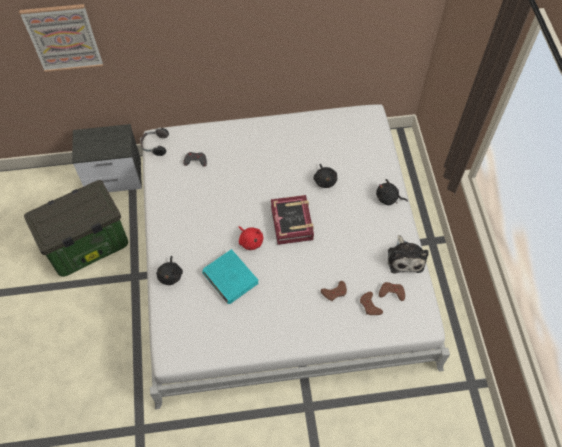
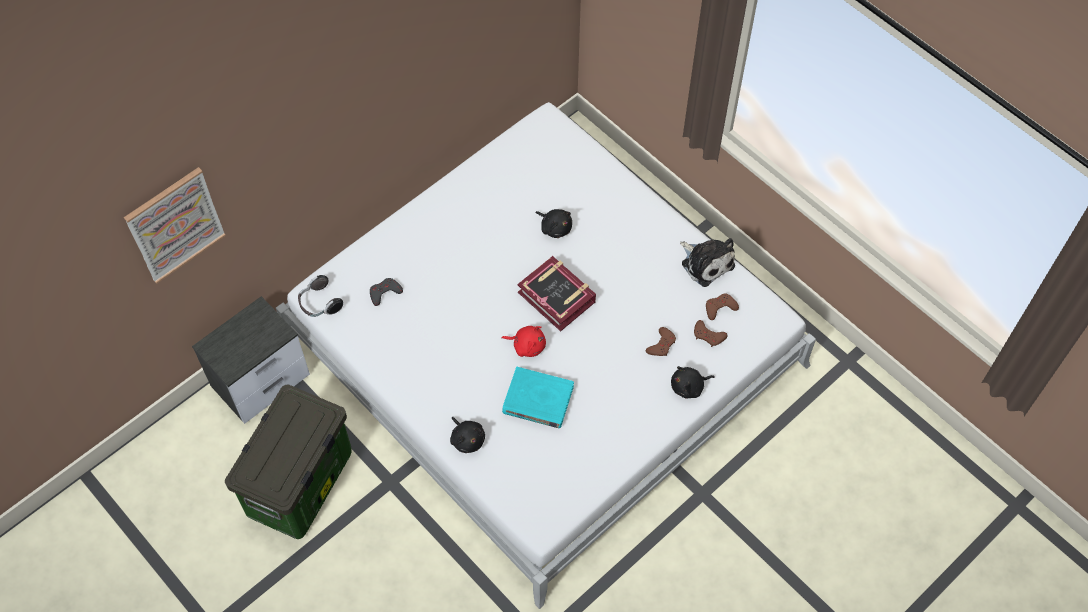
camera: 35 degrees left, 0 degrees up
black plush toy [376,179,408,205] -> black plush toy moved to [671,366,715,398]

